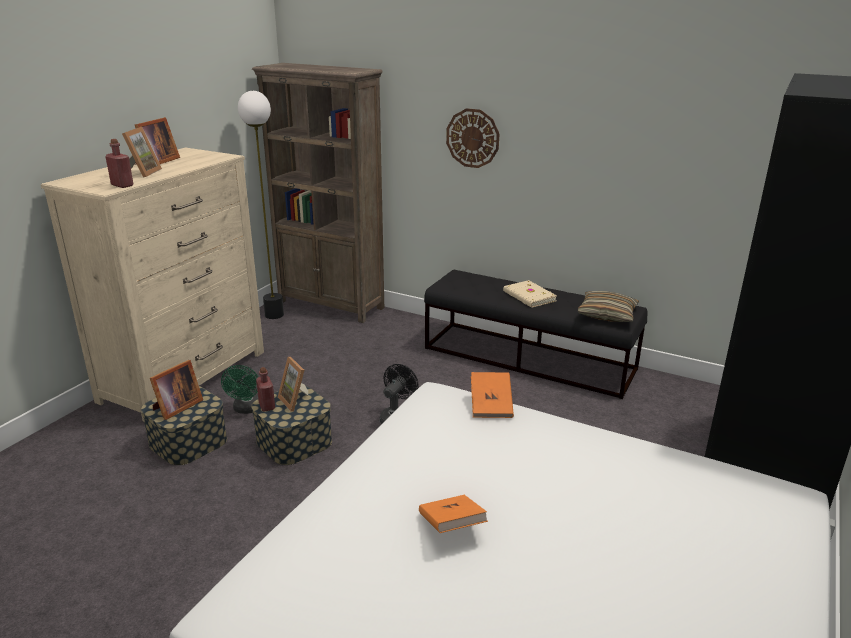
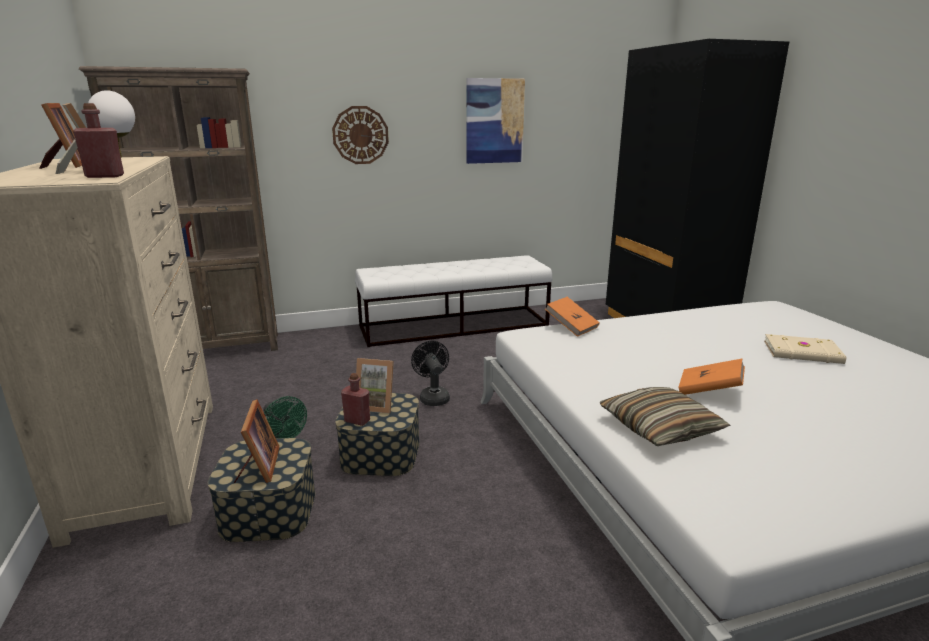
camera: 45 degrees left, 5 degrees down
black bench [424,270,647,399] -> white bench [355,255,552,347]
beige book [503,280,557,308] -> beige book moved to [764,334,846,364]
pillow [578,291,639,322] -> pillow moved to [600,387,730,446]
none -> picture [466,78,525,164]

